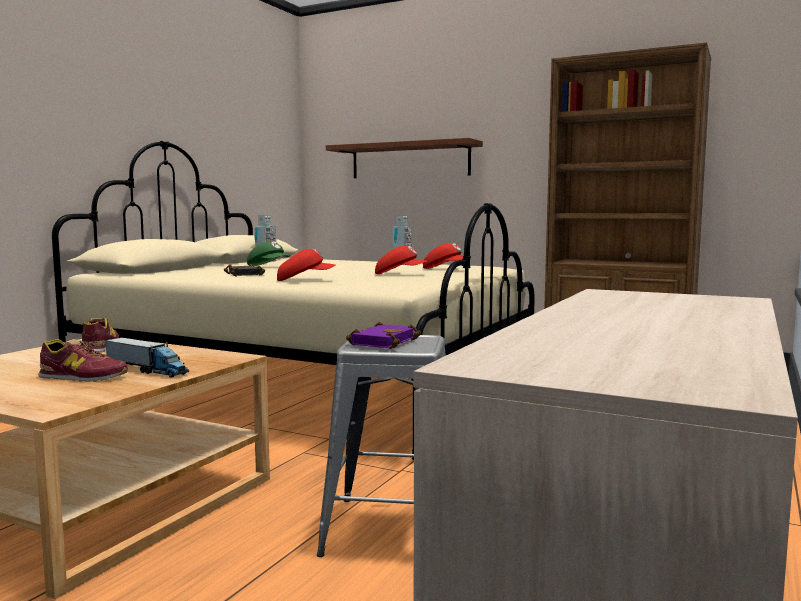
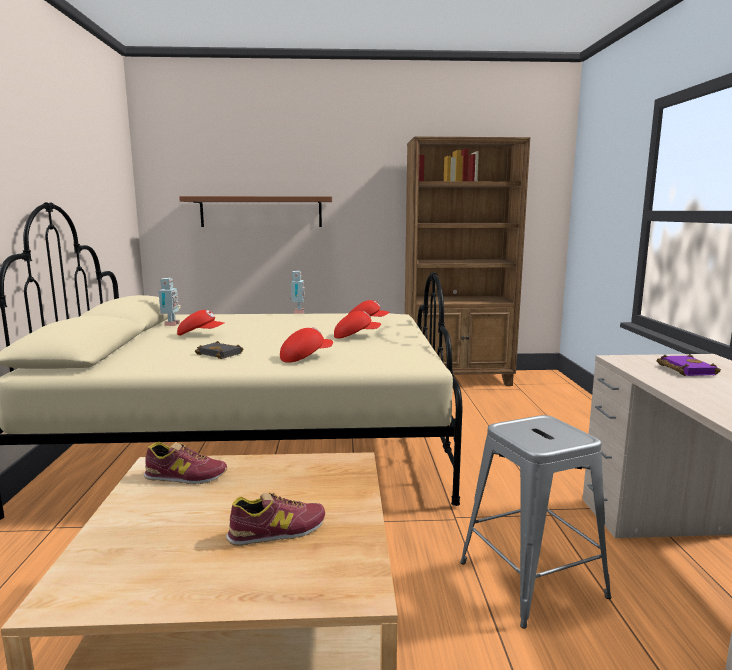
camera: 30 degrees left, 5 degrees up
shoe [82,318,119,353] -> shoe turned 135 degrees clockwise [144,442,227,484]
toy truck [105,337,189,378] -> none
green cap [247,241,290,266] -> red cap [177,310,224,335]
purple book [346,322,421,349] -> purple book moved to [657,354,721,376]

